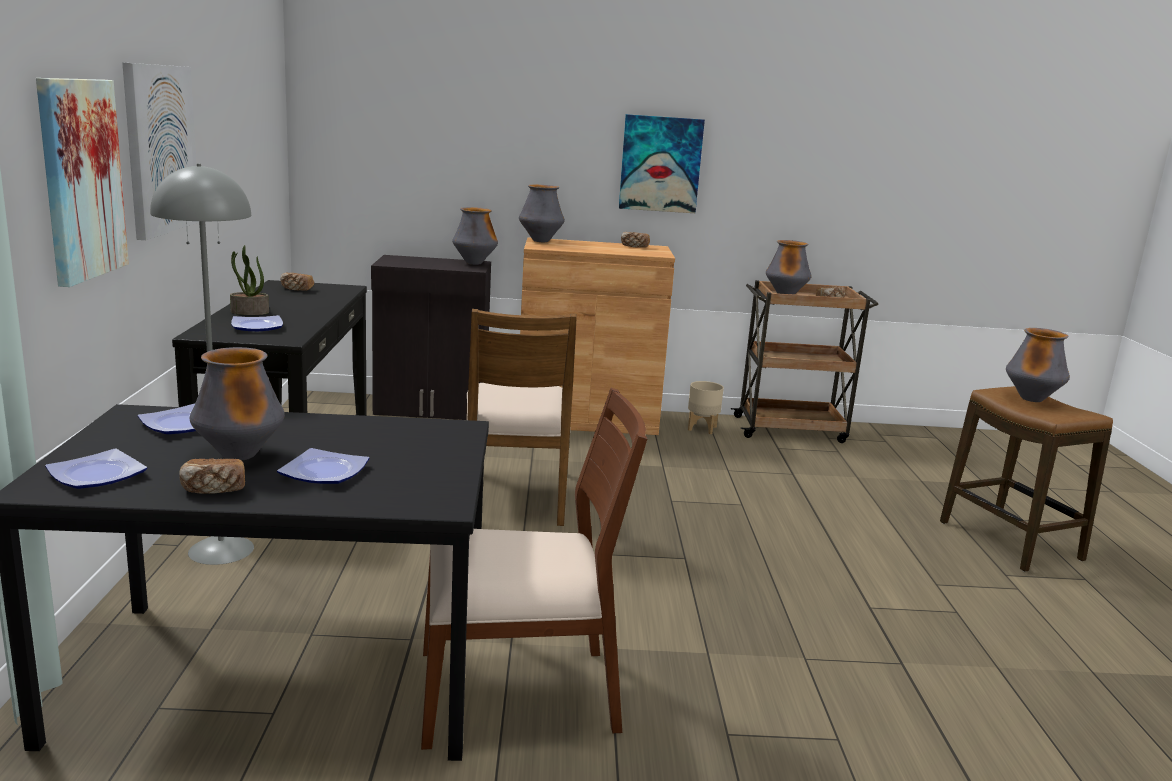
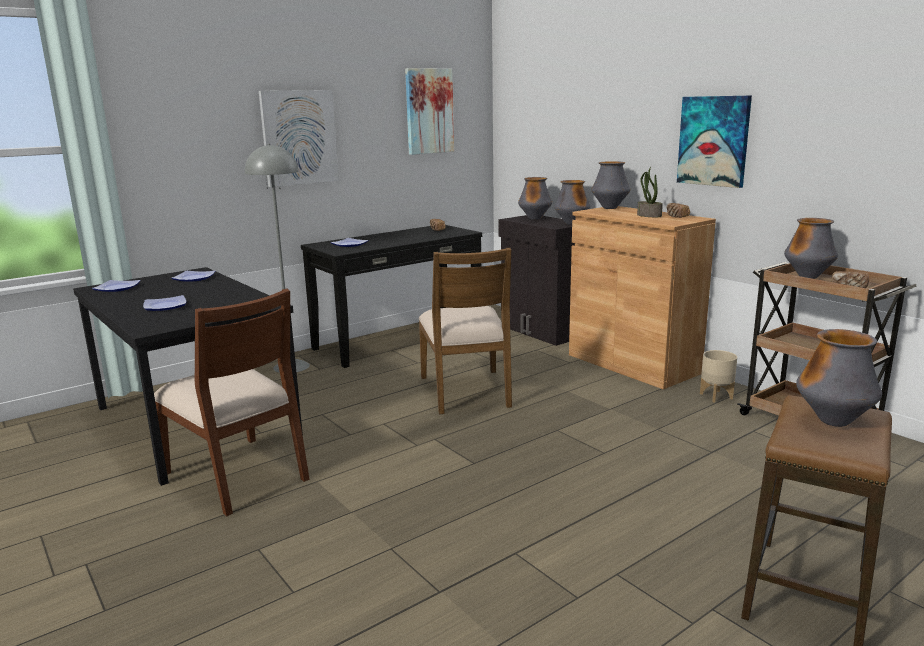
camera: 55 degrees right, 0 degrees up
picture [36,78,129,287] -> picture moved to [405,68,454,155]
bread [180,458,245,494] -> none
vase [190,347,285,461] -> vase moved to [518,177,552,220]
potted plant [230,245,269,315] -> potted plant moved to [637,167,663,217]
brown chair [467,309,577,526] -> brown chair turned 60 degrees counterclockwise [419,248,512,414]

